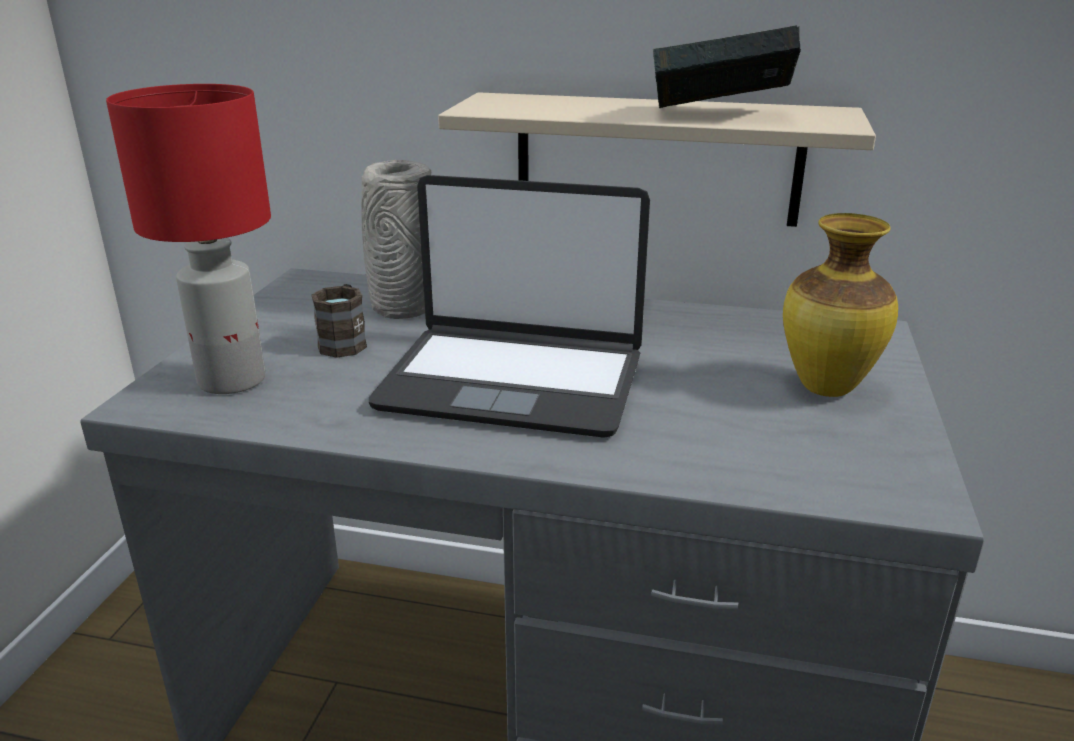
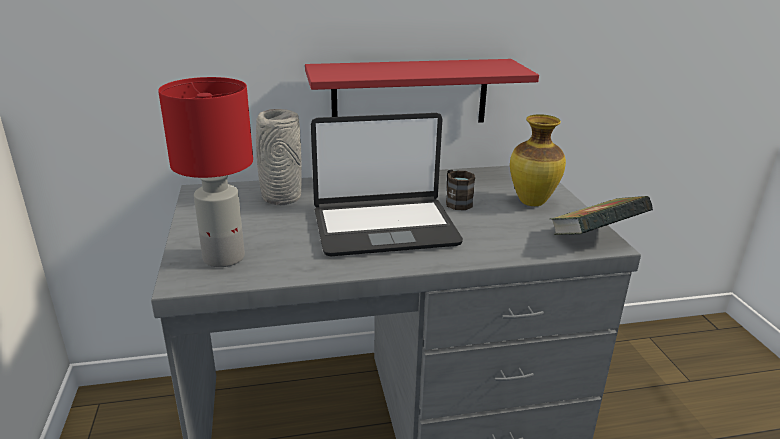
camera: 25 degrees left, 0 degrees up
brown mug [311,284,367,358] -> brown mug moved to [446,170,475,210]
beige shelf [438,92,876,227] -> red shelf [305,59,539,123]
book [653,25,801,108] -> book moved to [551,196,653,235]

